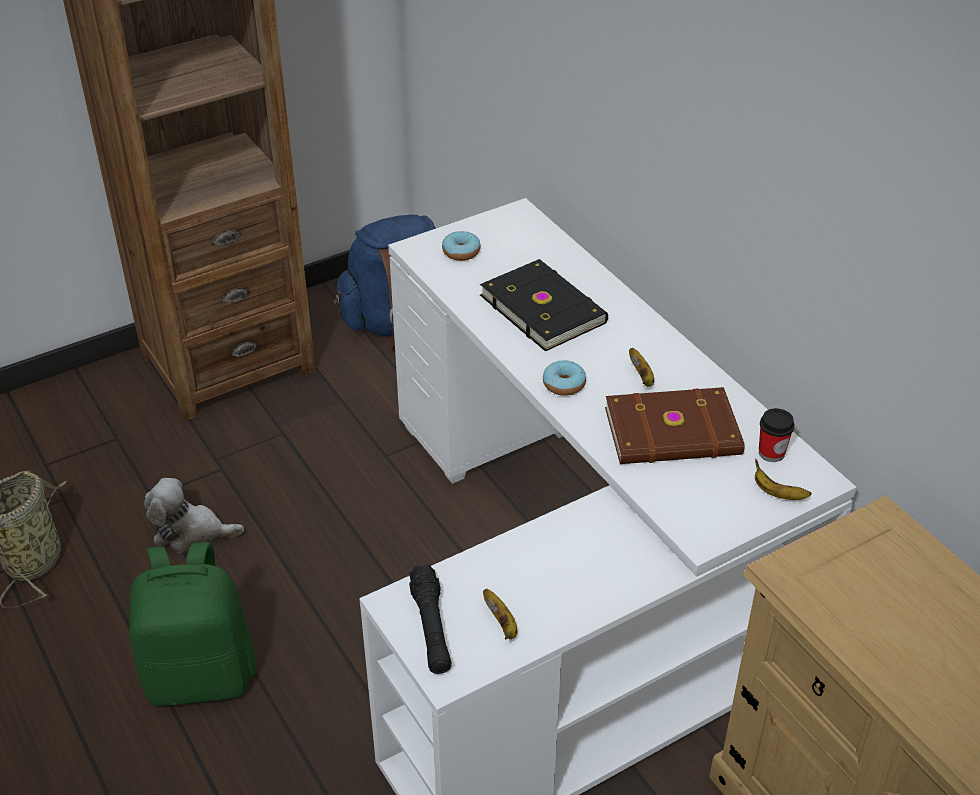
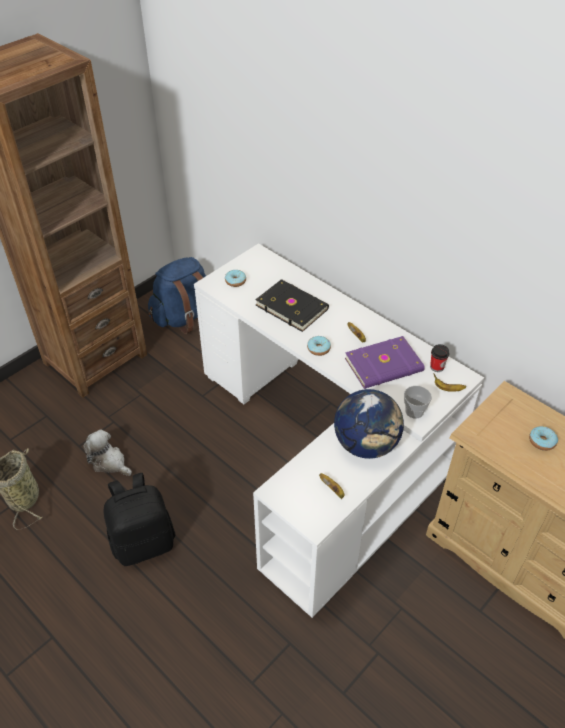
camera: 15 degrees left, 5 degrees up
green backpack [130,542,256,706] -> black backpack [104,473,175,566]
plush toy [143,478,244,553] -> plush toy turned 45 degrees clockwise [83,429,132,476]
black flashlight [409,564,451,674] -> none
brown book [605,387,745,464] -> purple book [345,336,425,389]
none -> globe [334,389,404,459]
none -> cup [404,386,432,419]
none -> donut [529,426,558,451]

